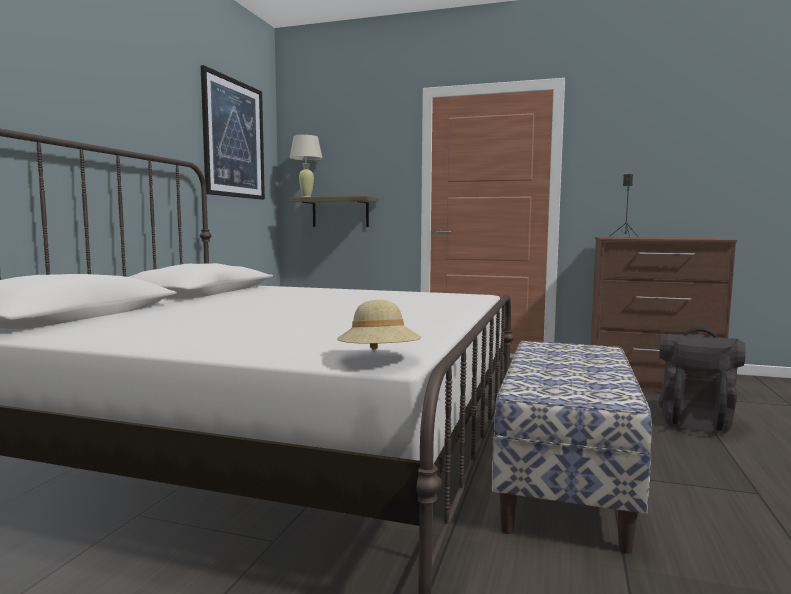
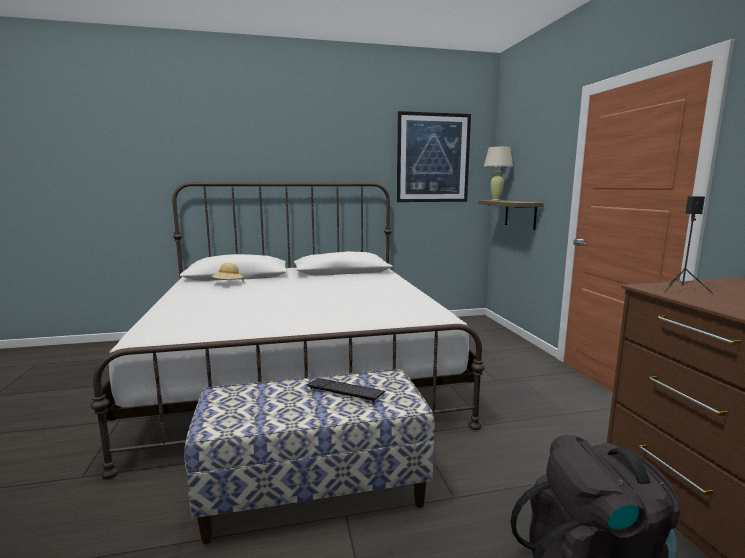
camera: 60 degrees right, 5 degrees up
beige hat [337,300,422,350] -> beige hat moved to [212,263,244,282]
none -> keyboard [307,378,386,402]

